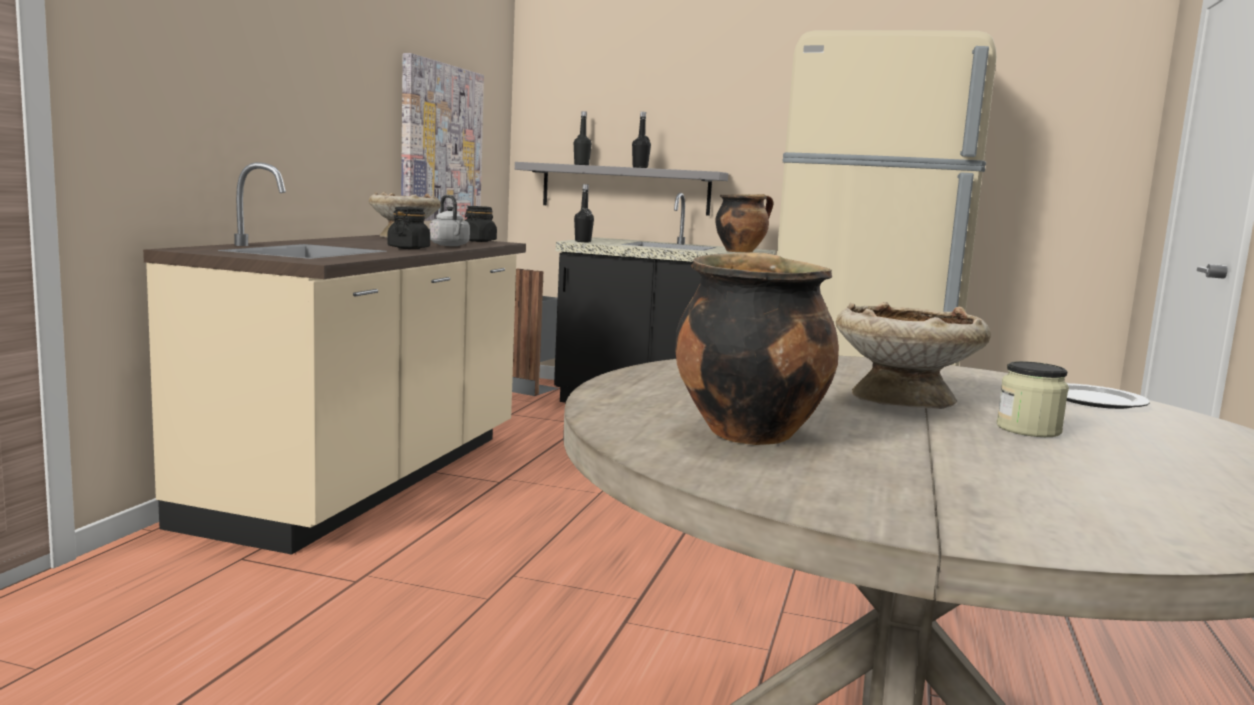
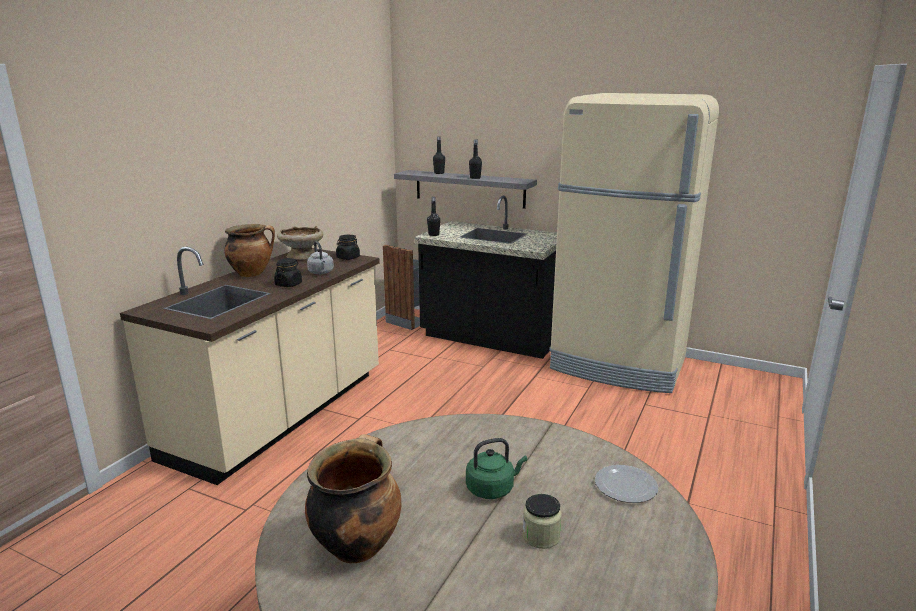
camera: 10 degrees right, 10 degrees up
picture [401,53,484,221] -> none
cooking pot [715,194,773,252] -> cooking pot moved to [224,224,275,277]
beige bowl [836,302,991,409] -> green kettle [466,438,527,499]

